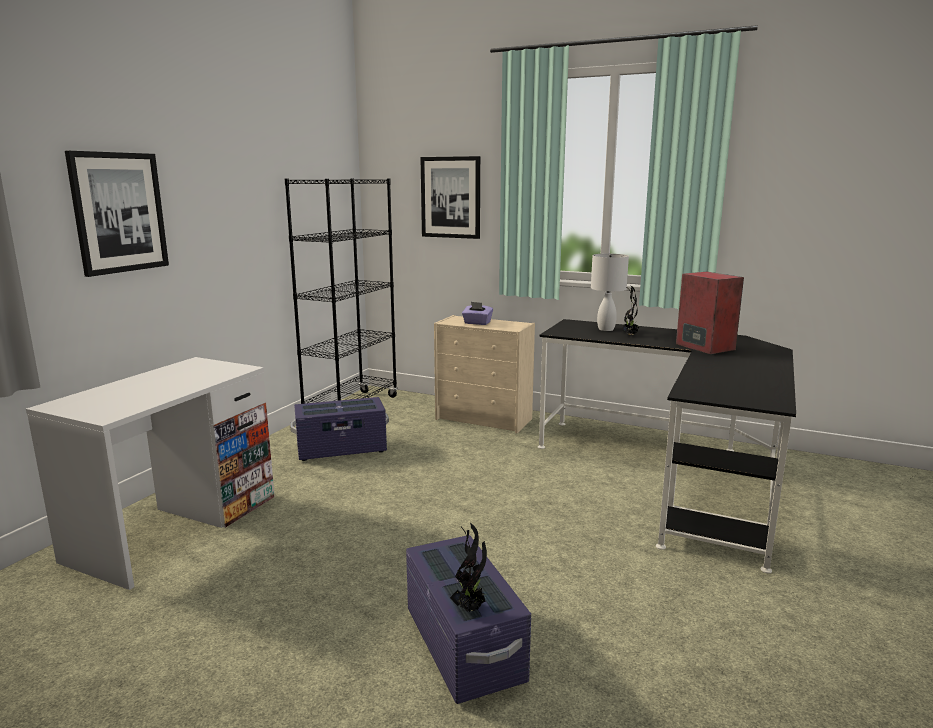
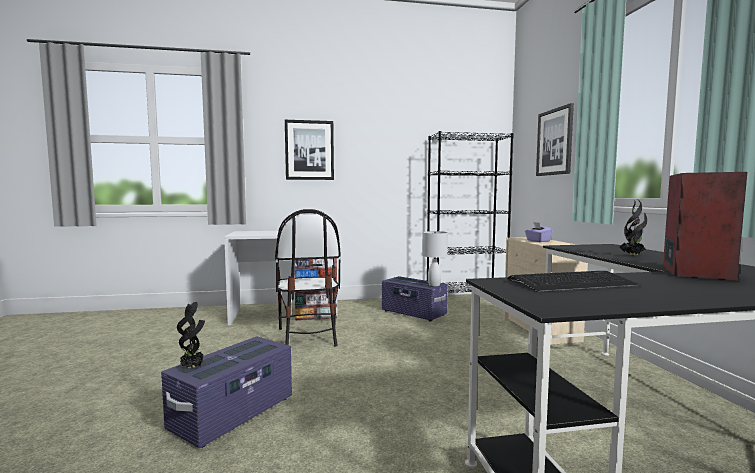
camera: 55 degrees right, 10 degrees down
white table lamp [591,254,629,331] -> white table lamp moved to [422,231,448,286]
none -> chair [275,209,341,347]
none -> keyboard [507,271,639,292]

